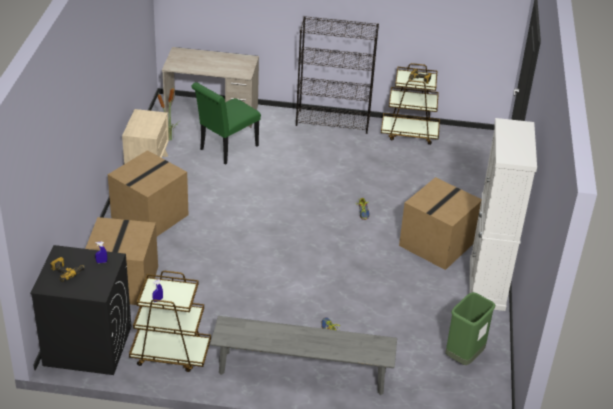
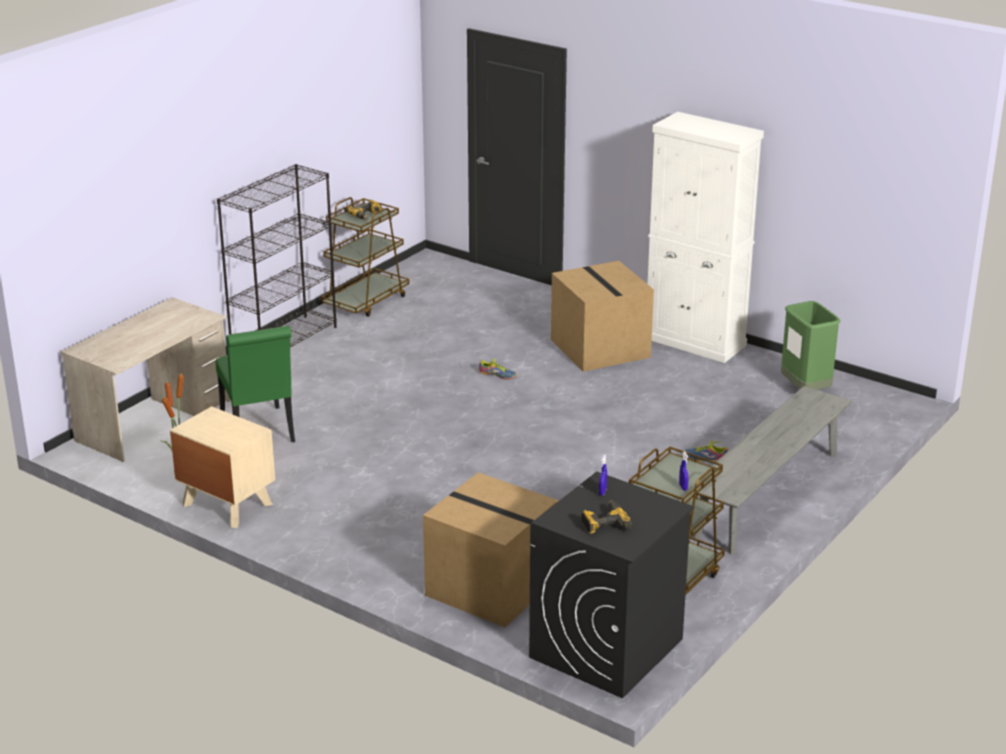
camera: 60 degrees left, 10 degrees down
cardboard box [108,150,188,236] -> none

